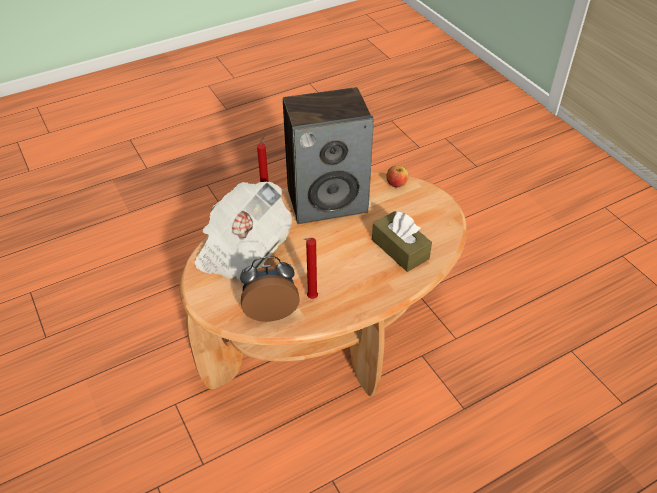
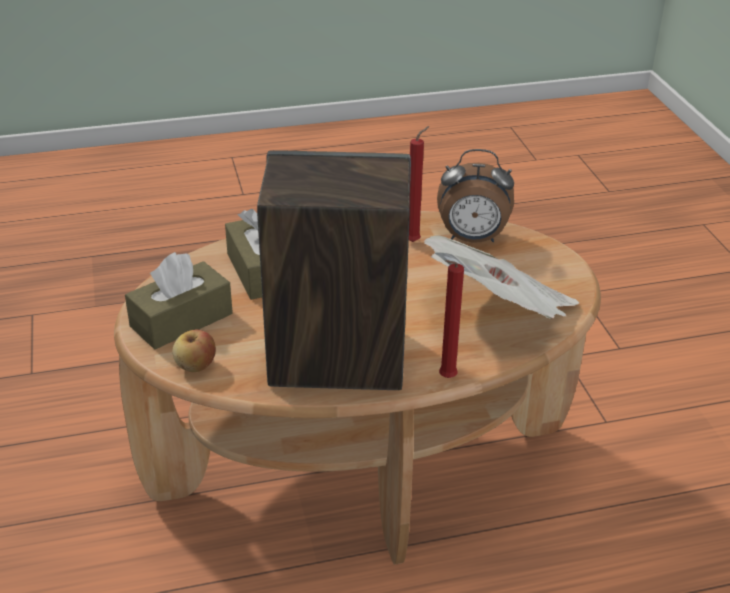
camera: 165 degrees left, 10 degrees down
none -> brown tissue box [125,252,233,349]

